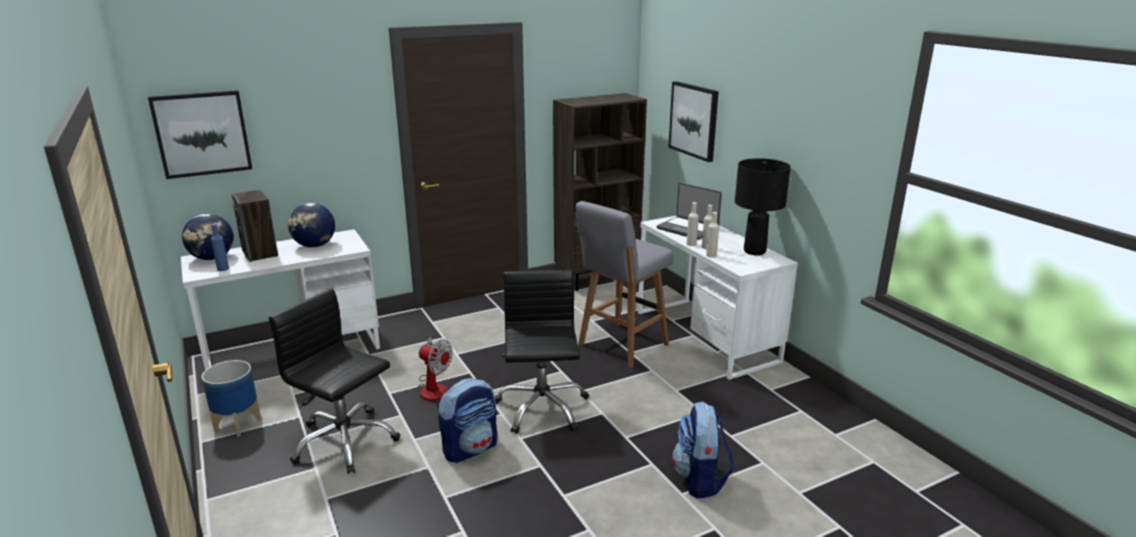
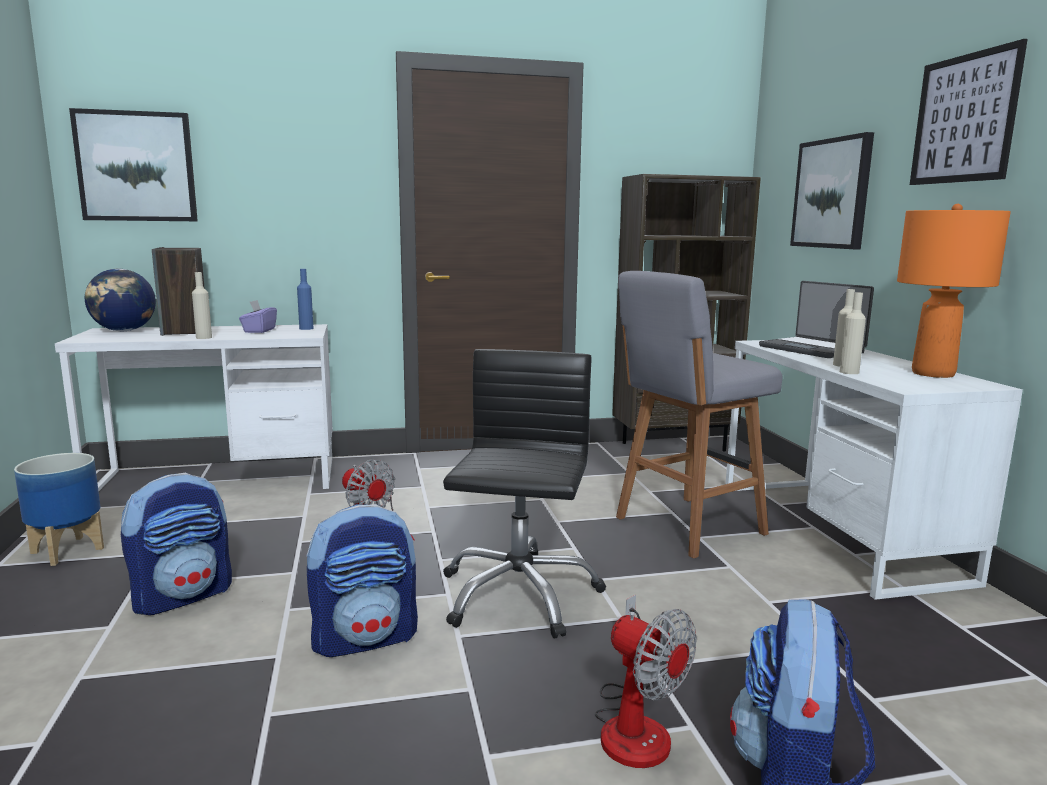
camera: 15 degrees right, 10 degrees down
blue bottle [211,224,229,271] -> blue bottle moved to [297,269,314,330]
black office chair [269,289,400,474] -> backpack [121,473,232,615]
globe [288,203,335,247] -> purple tissue box [239,300,277,333]
beige bottle [687,202,699,246] -> beige bottle moved to [192,272,212,339]
black table lamp [735,158,791,255] -> orange table lamp [897,204,1011,378]
none -> fan [595,594,697,768]
none -> picture [910,39,1028,185]

